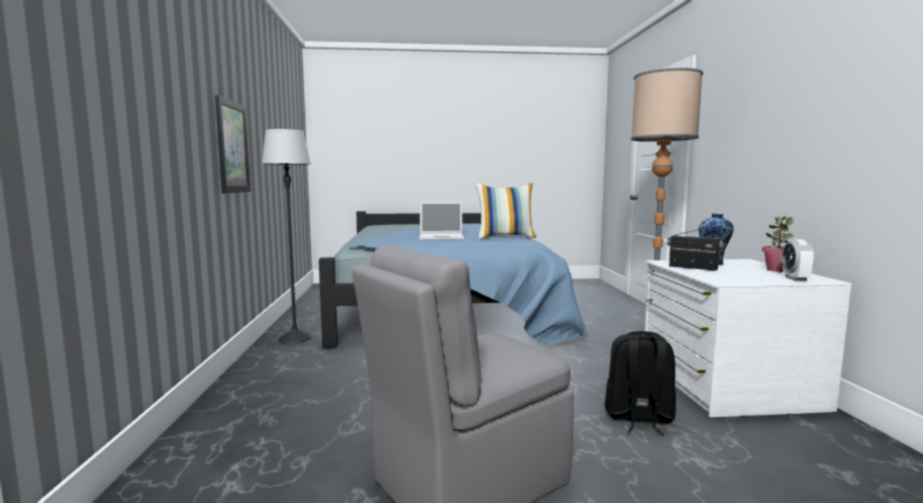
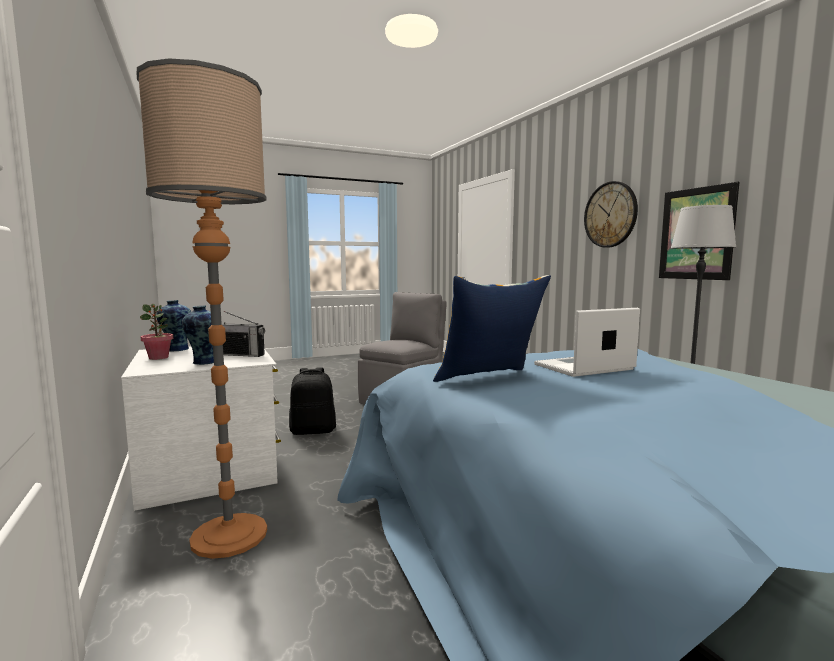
camera: 160 degrees right, 0 degrees up
alarm clock [782,239,815,281] -> vase [156,300,191,351]
none -> wall clock [584,181,638,248]

